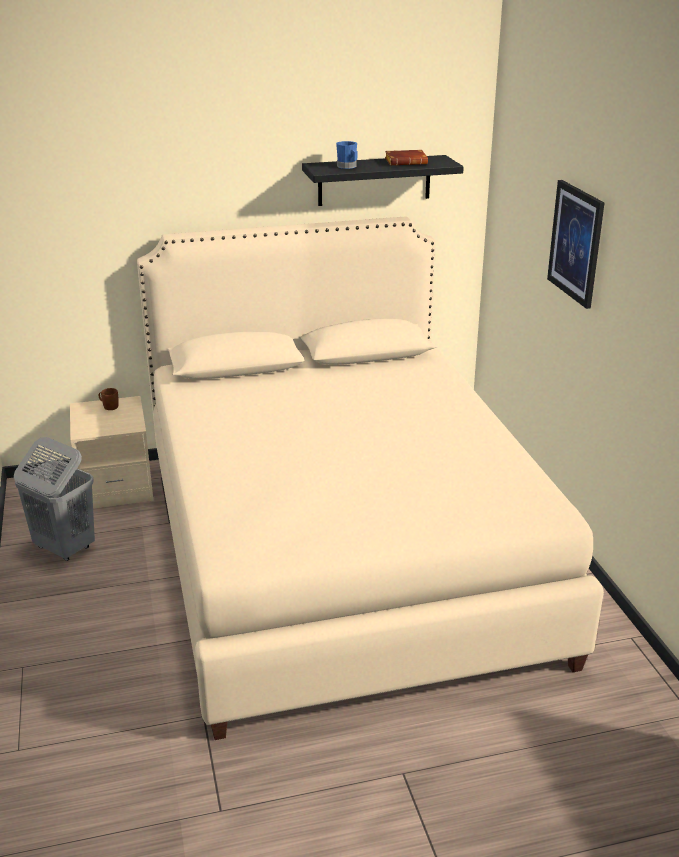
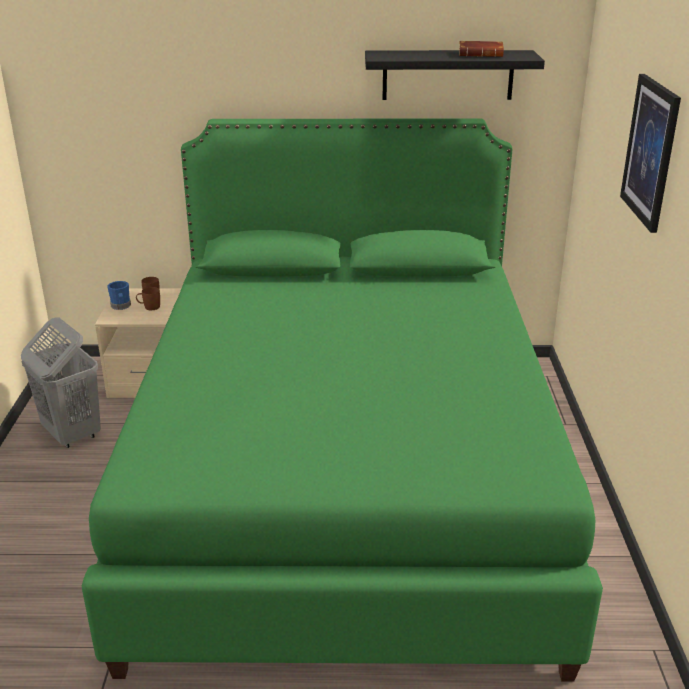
camera: 15 degrees right, 0 degrees up
beige bed [137,217,604,740] -> green bed [82,118,603,682]
blue mug [336,141,358,169] -> blue mug moved to [107,281,131,310]
none -> brown mug [136,287,160,310]

